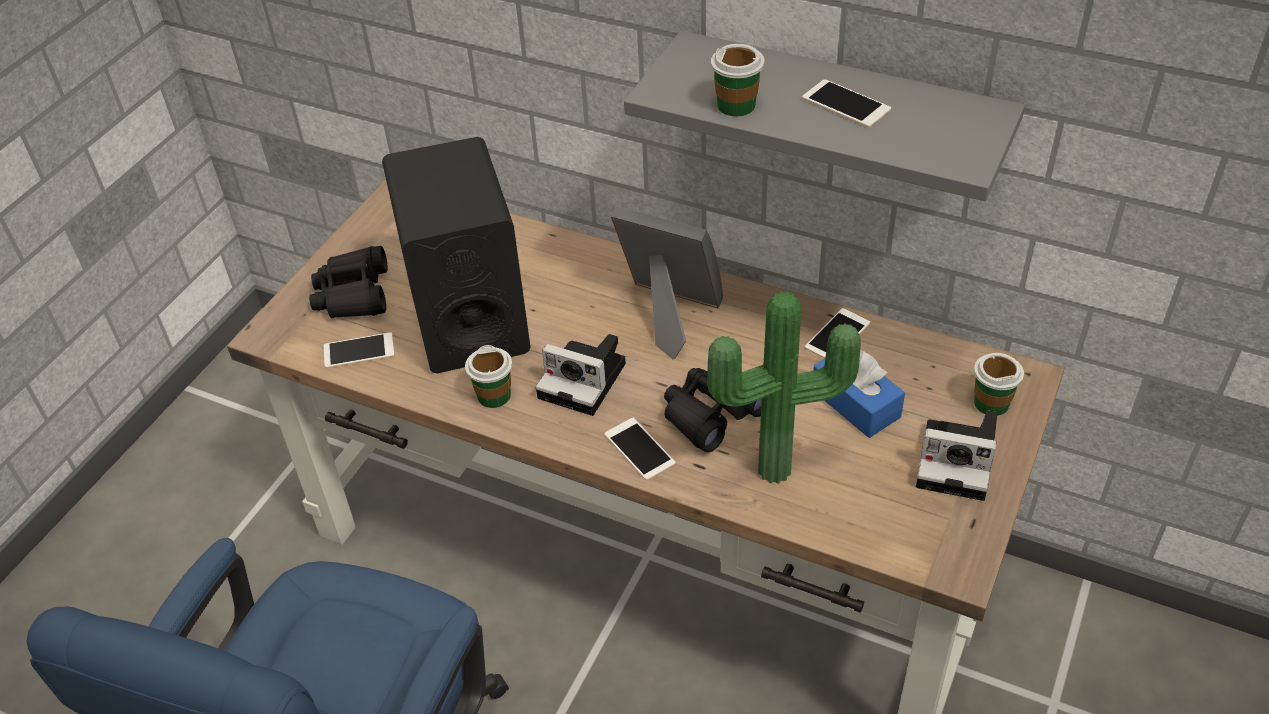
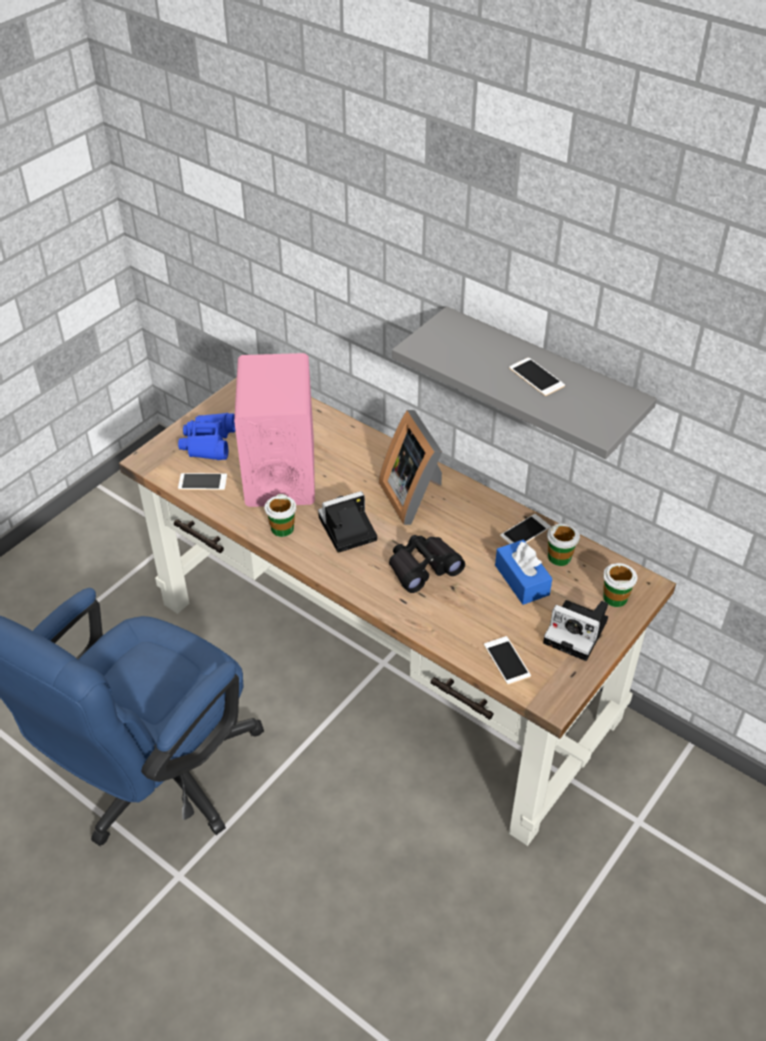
camera: 10 degrees right, 0 degrees up
black binoculars [309,246,388,318] -> blue binoculars [178,413,235,460]
black speaker [382,137,531,373] -> pink speaker [234,353,315,507]
camera [536,334,626,416] -> camera turned 120 degrees clockwise [318,491,377,553]
phone [604,418,676,480] -> phone moved to [484,636,531,685]
picture frame [611,206,723,360] -> picture frame turned 150 degrees counterclockwise [379,410,442,525]
potted plant [707,292,861,484] -> none
cup [711,44,765,117] -> cup moved to [547,523,580,566]

